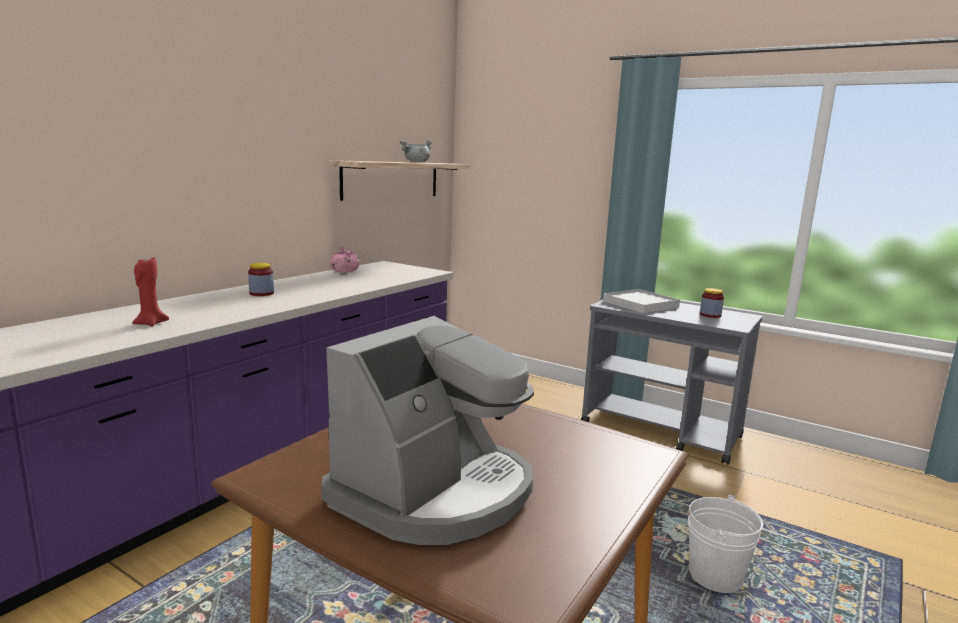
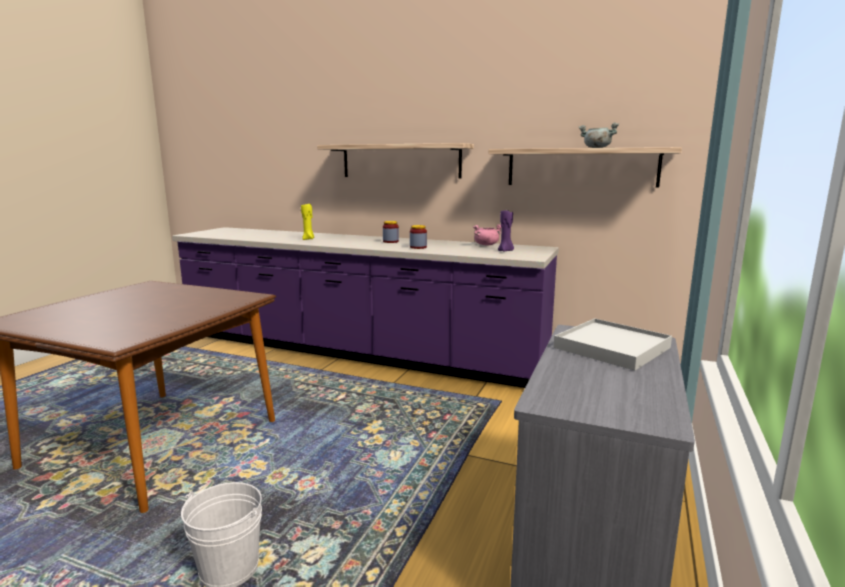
camera: 80 degrees right, 0 degrees up
red candle [132,257,169,326] -> yellow candle [301,204,314,240]
coffee machine [321,316,534,545] -> none
jar [700,288,724,318] -> jar moved to [410,225,427,249]
none -> shelf [317,143,474,179]
none -> purple candle [498,210,514,251]

